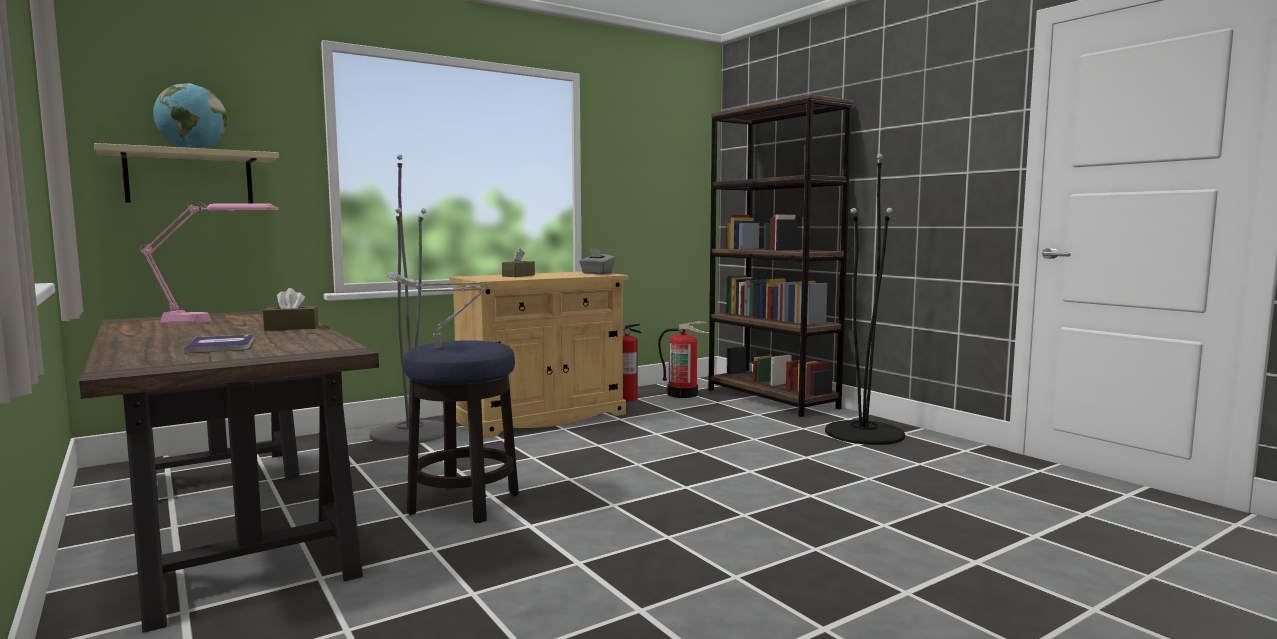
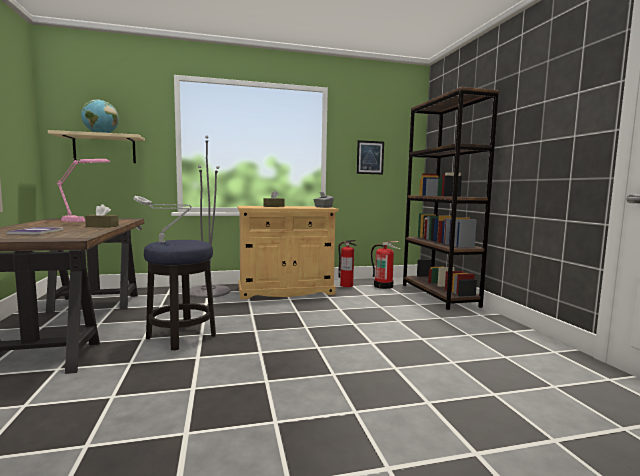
camera: 20 degrees right, 0 degrees up
black floor lamp [825,154,905,445] -> none
none -> picture [357,140,384,174]

